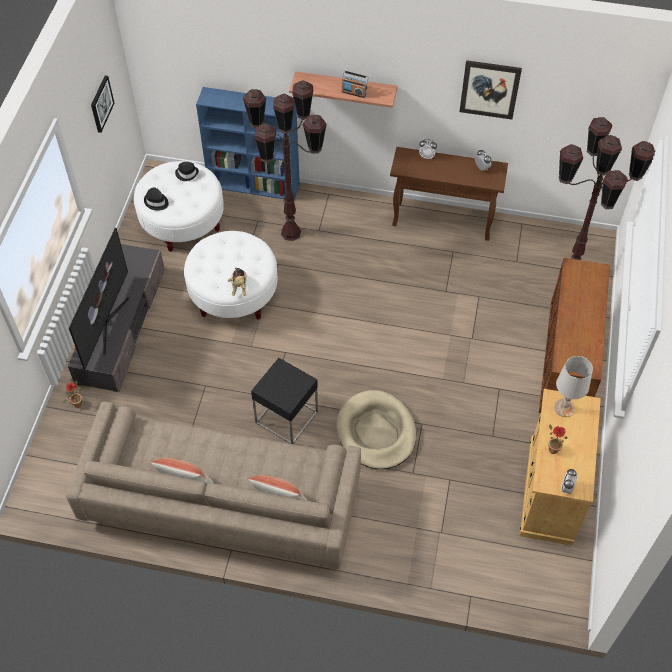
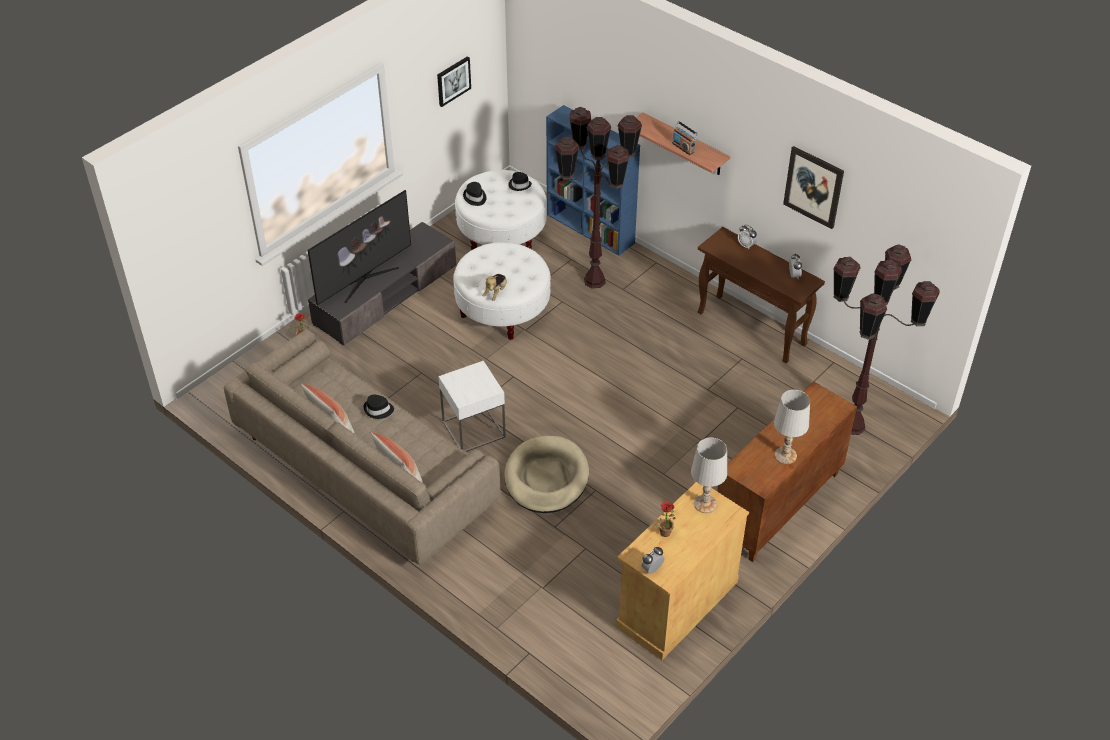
camera: 30 degrees right, 10 degrees down
black side table [251,358,318,444] -> white side table [438,361,506,452]
none -> black hat [363,395,394,419]
none -> white table lamp [774,390,810,464]

